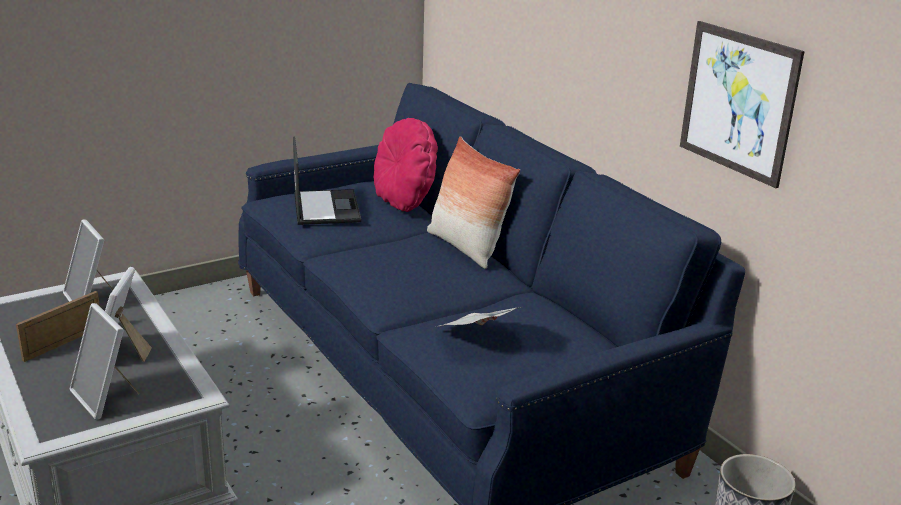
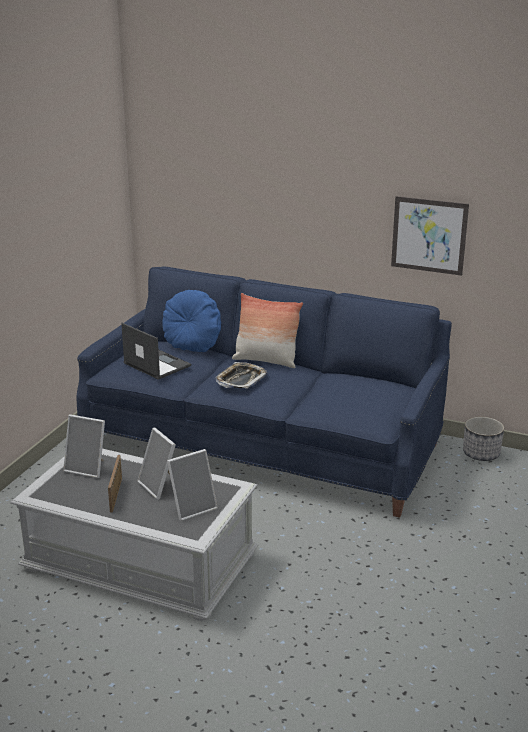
camera: 35 degrees left, 0 degrees up
picture frame [70,303,140,420] -> picture frame turned 45 degrees counterclockwise [167,449,218,521]
pink pillow [373,118,438,212] -> blue pillow [162,290,221,352]
newspaper [434,306,526,327] -> none
none -> tray [216,362,267,389]

